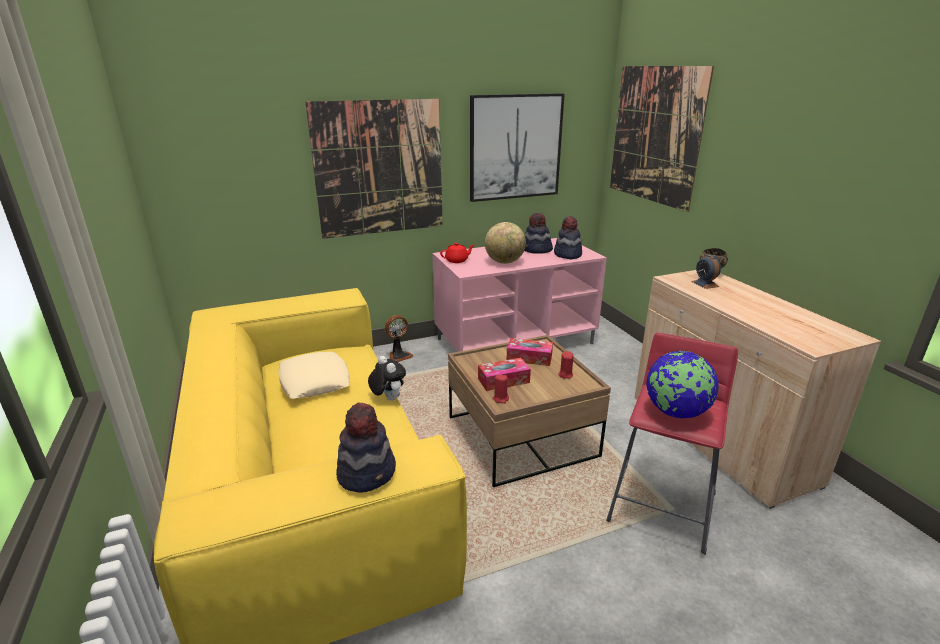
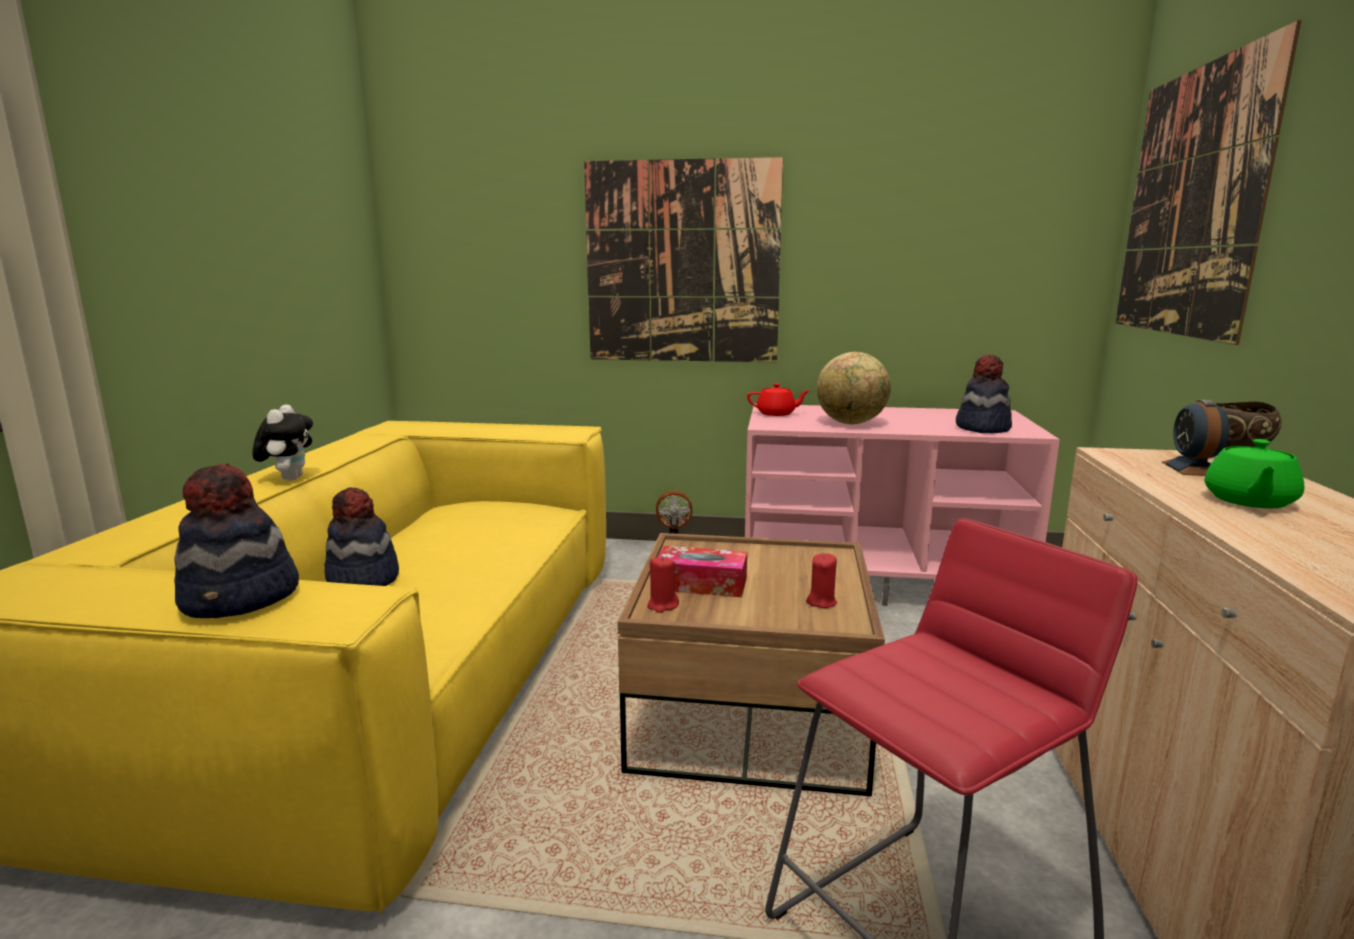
camera: 30 degrees right, 10 degrees down
beige pillow [278,352,350,399] -> none
plush toy [368,356,406,401] -> plush toy moved to [252,404,313,481]
picture [470,93,564,202] -> none
tissue box [507,338,553,366] -> none
hat [524,213,553,254] -> hat moved to [324,488,399,586]
globe [646,350,719,418] -> none
none -> green teapot [1204,439,1304,508]

